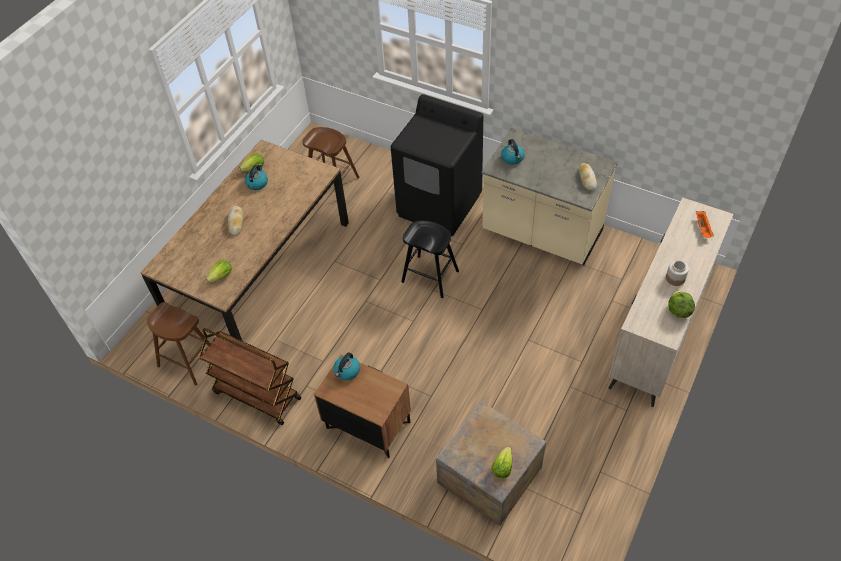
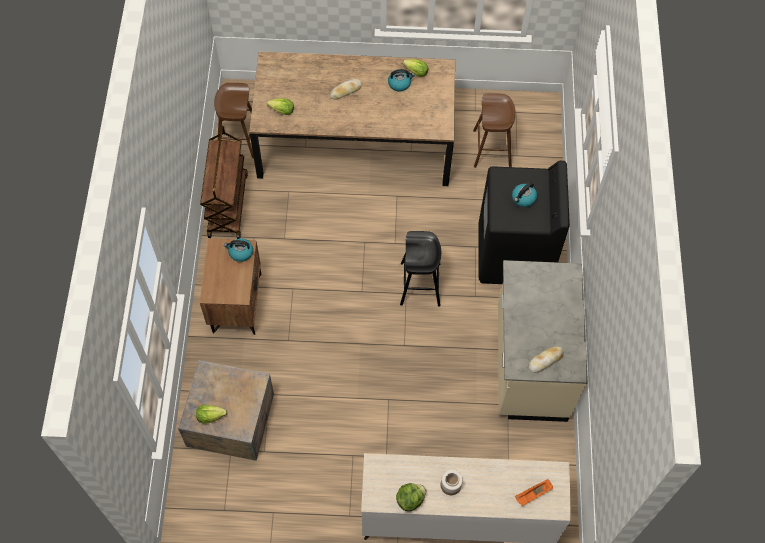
camera: 60 degrees right, 10 degrees up
kettle [501,139,525,164] -> kettle moved to [512,182,537,207]

